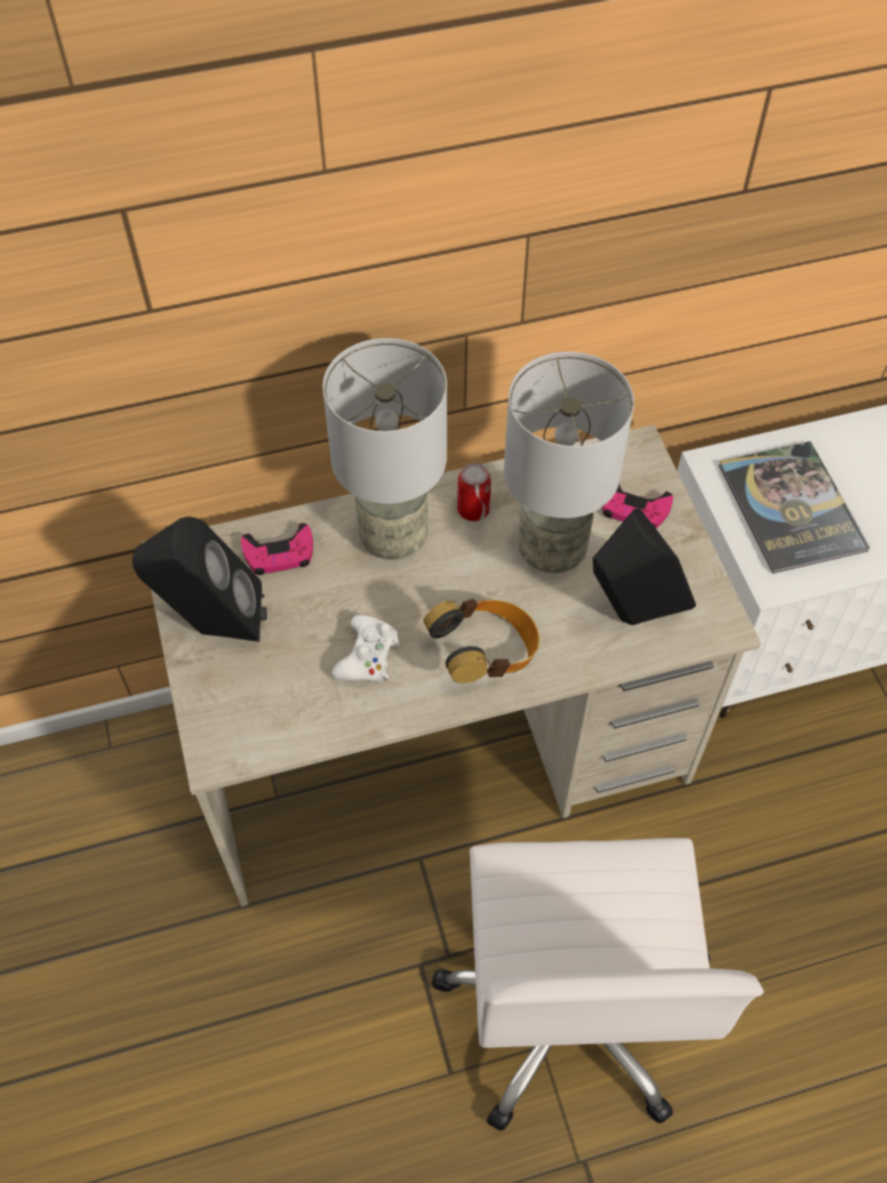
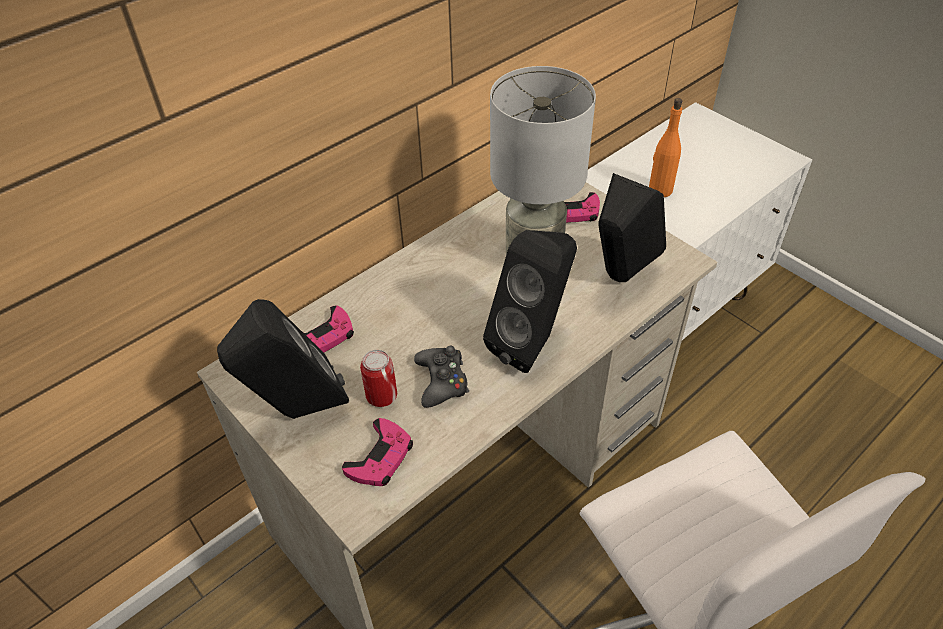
camera: 25 degrees left, 10 degrees down
grey table lamp [322,338,447,560] -> none
white game controller [332,615,400,682] -> black game controller [414,346,469,408]
headphones [423,599,540,683] -> black speaker [483,230,577,373]
can [457,463,491,521] -> can moved to [360,350,397,407]
book [718,441,870,574] -> orange bottle [649,98,682,197]
none -> pink game controller [342,418,413,486]

